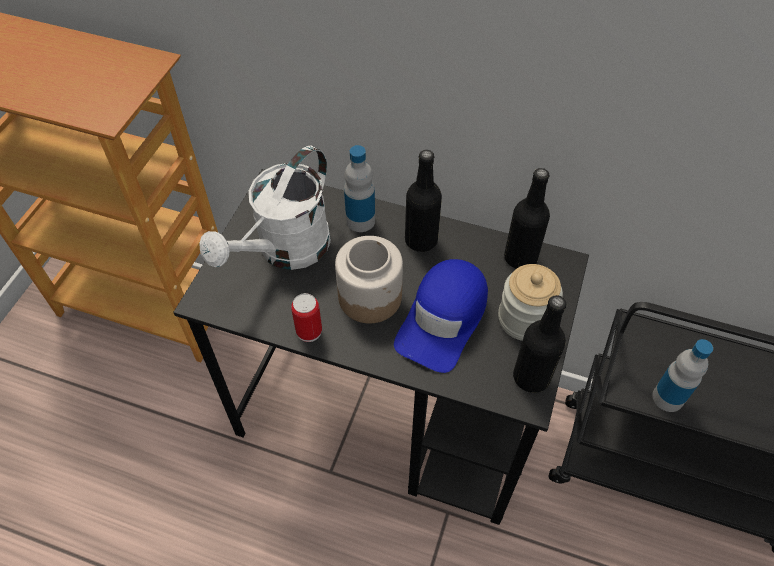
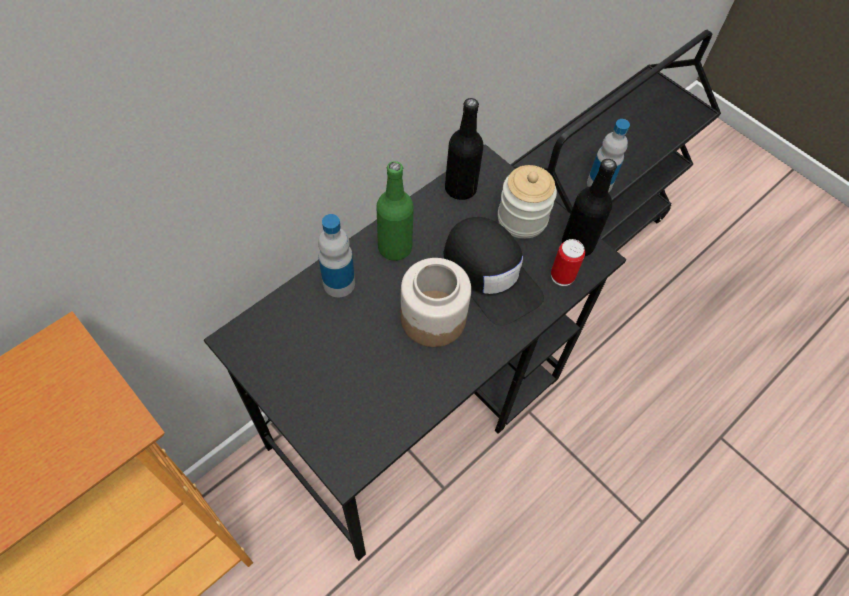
camera: 65 degrees left, 5 degrees up
white watering can [199,146,331,270] -> none
can [291,293,322,342] -> can moved to [551,239,585,286]
blue cap [394,259,488,373] -> black cap [443,217,544,326]
black bottle [405,150,442,252] -> green bottle [376,161,414,261]

